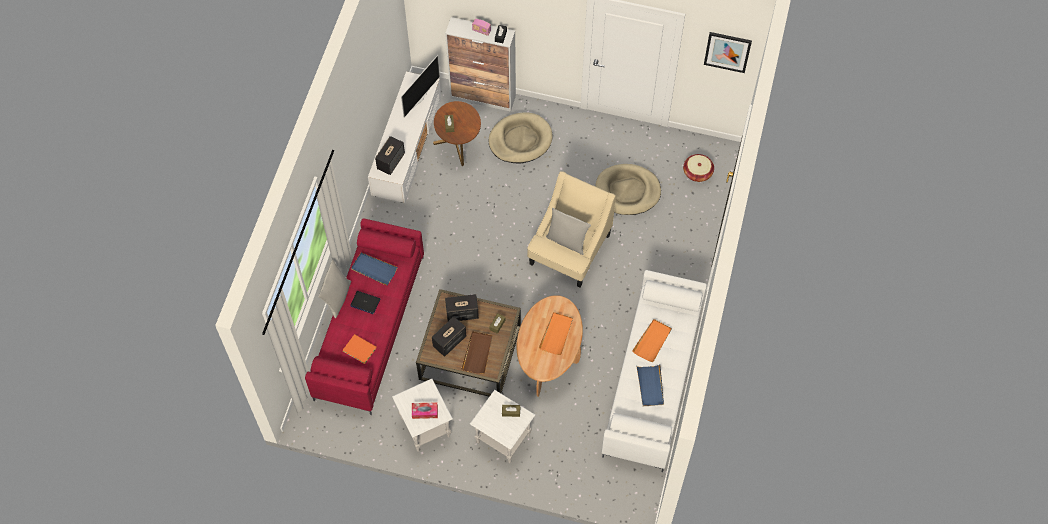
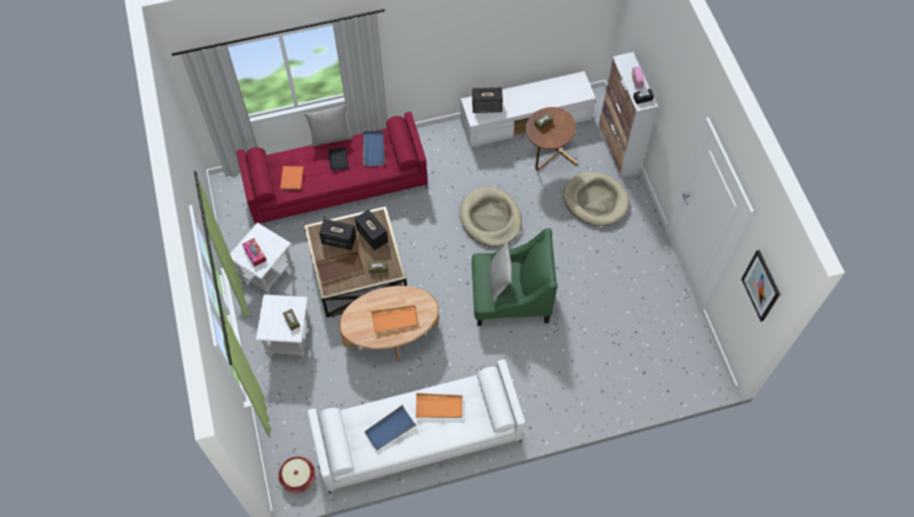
camera: 60 degrees right, 0 degrees up
television [401,55,440,118] -> none
beige armchair [527,171,616,287] -> green armchair [472,228,557,326]
beige dog bed [595,164,661,215] -> beige dog bed moved to [460,187,522,247]
basket [683,154,714,182] -> basket moved to [278,456,315,493]

